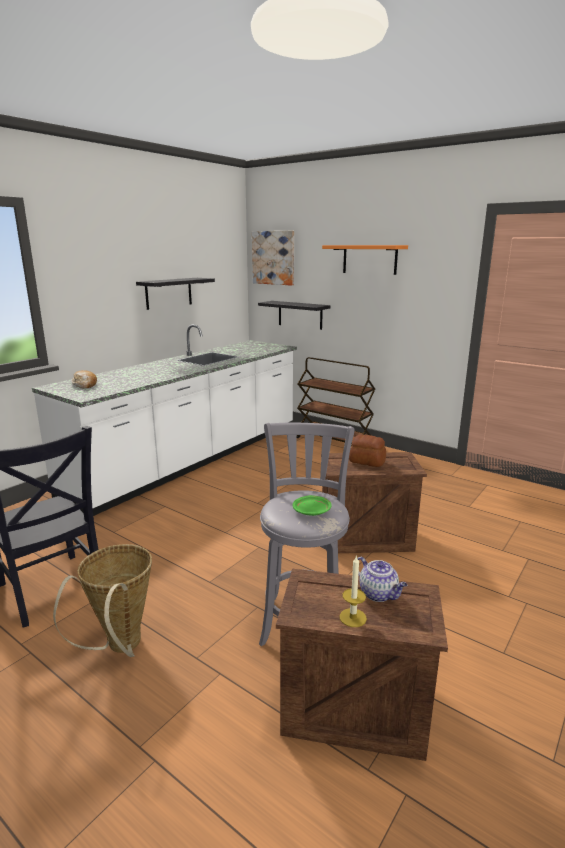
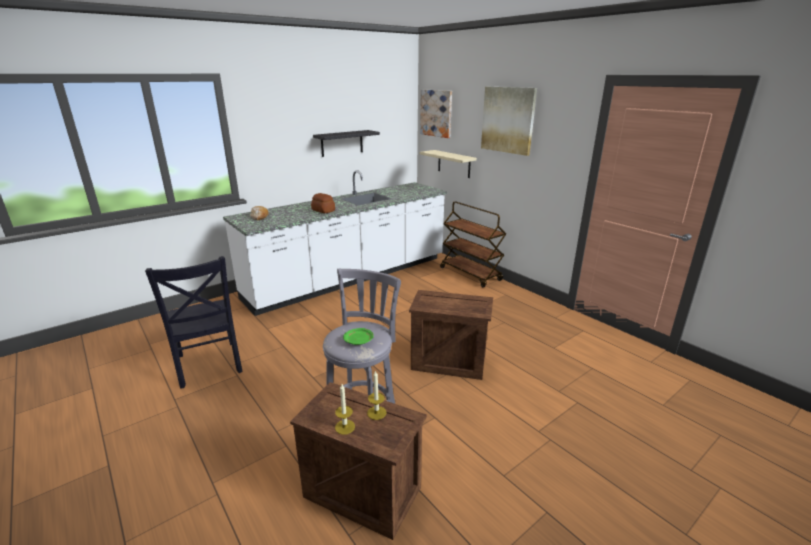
camera: 15 degrees right, 5 degrees up
basket [53,544,152,657] -> none
black shelf [258,301,331,330] -> beige shelf [420,150,477,178]
orange shelf [322,245,408,275] -> picture [481,87,537,156]
bread [349,434,386,467] -> bread moved to [311,193,335,213]
teapot [357,557,407,602] -> candle [367,370,386,420]

